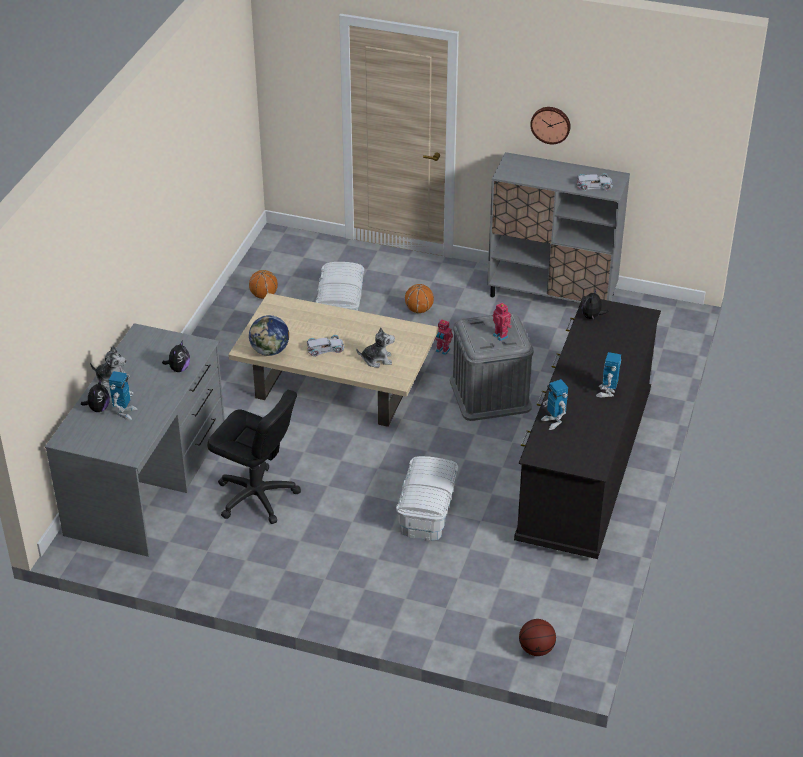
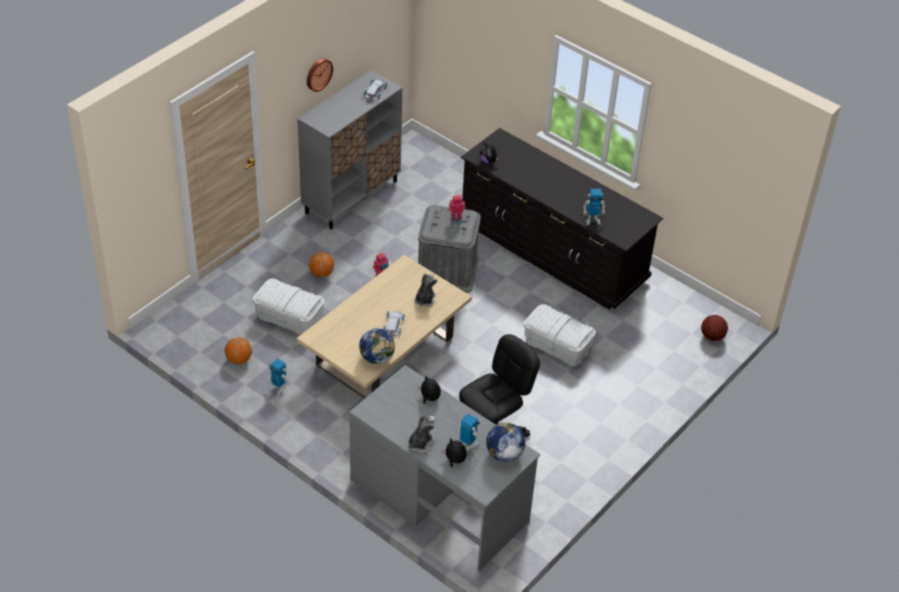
camera: 70 degrees left, 5 degrees up
toy robot [596,352,621,398] -> toy robot moved to [267,359,288,397]
none -> globe [486,422,526,462]

